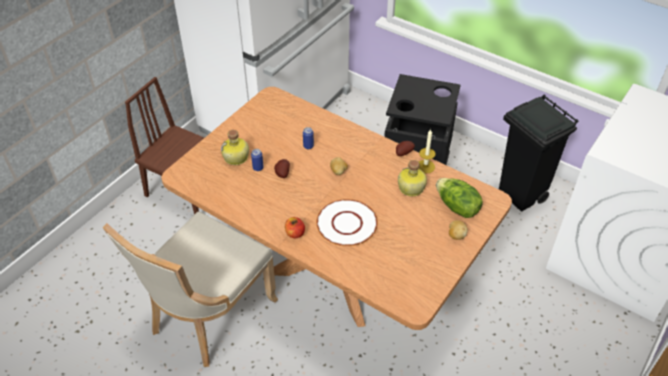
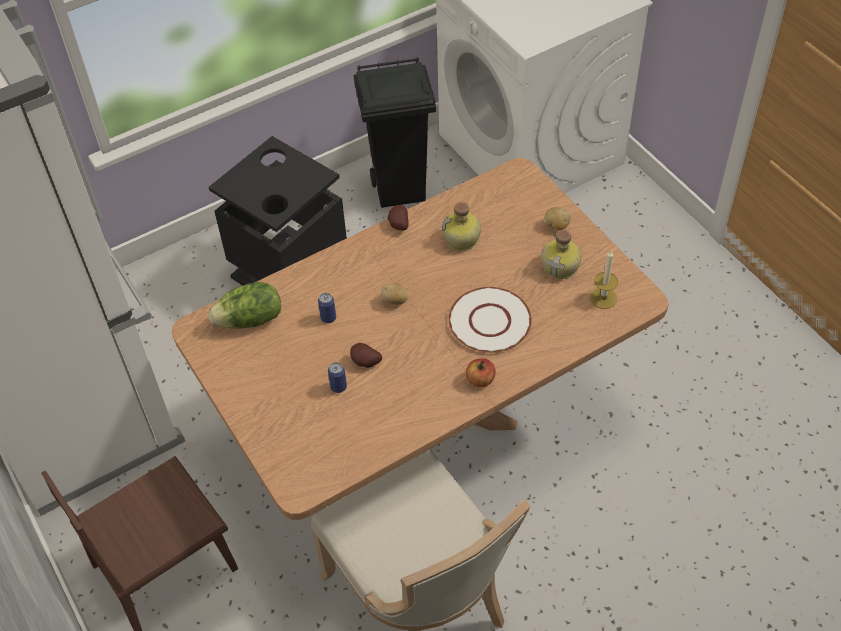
camera: 65 degrees left, 5 degrees up
bottle [221,130,249,165] -> bottle moved to [541,230,581,279]
candle [419,129,436,173] -> candle moved to [590,250,618,309]
lettuce [436,178,483,218] -> lettuce moved to [208,282,281,329]

